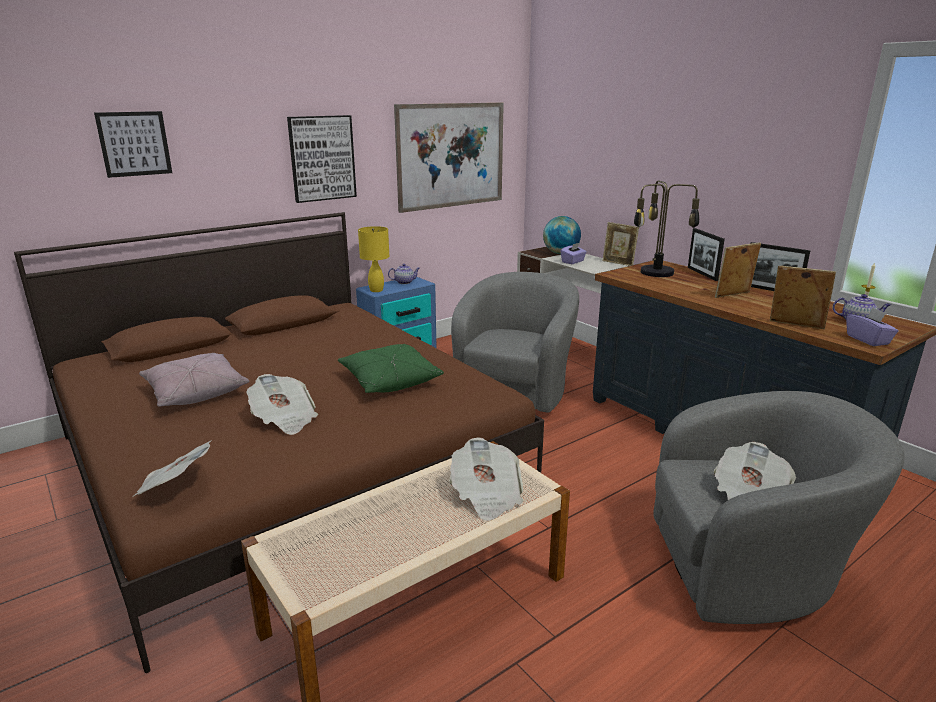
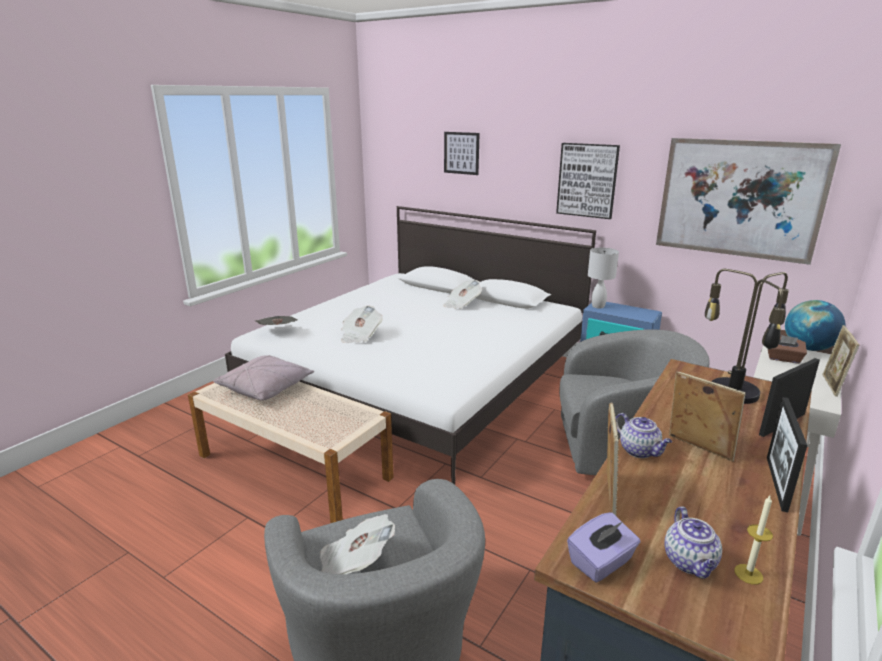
camera: 70 degrees right, 0 degrees up
brown bed [14,212,544,673] -> white bed [225,206,596,485]
purple pillow [139,353,250,407] -> purple pillow moved to [213,355,314,401]
green pillow [338,344,444,393] -> none
yellow table lamp [358,226,389,292] -> white table lamp [588,248,619,309]
teapot [388,264,420,284] -> teapot moved to [616,413,672,458]
newspaper [449,438,523,521] -> newspaper moved to [443,280,482,309]
purple tissue box [561,243,587,264] -> brown tissue box [768,335,807,363]

